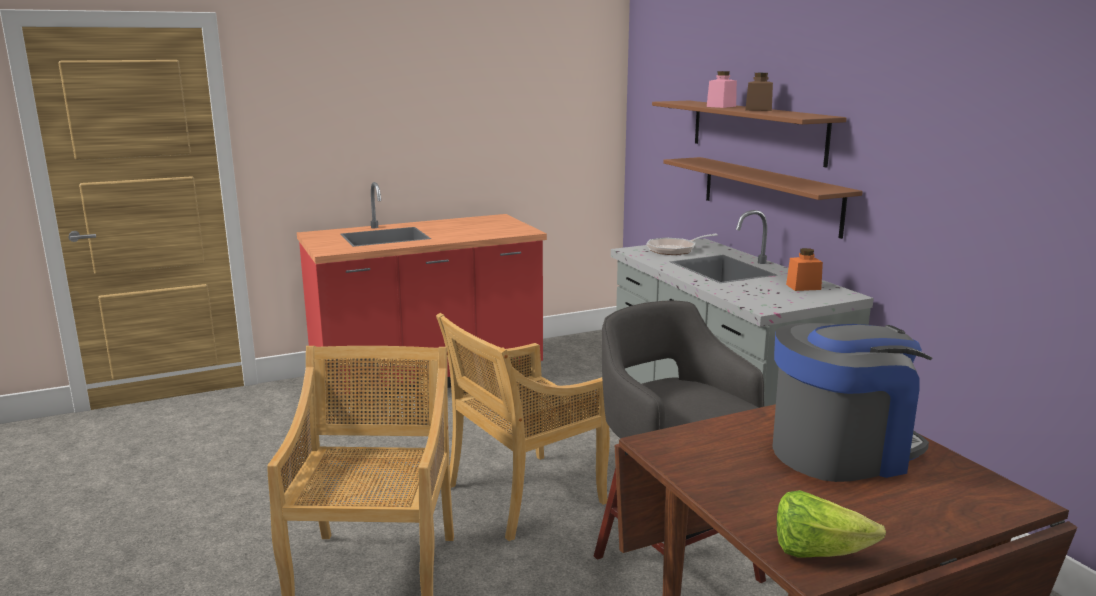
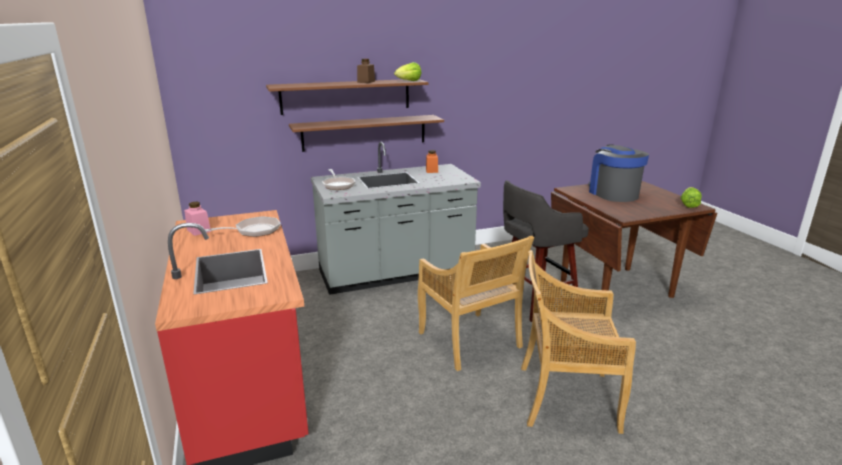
camera: 85 degrees left, 5 degrees up
pink jar [707,71,737,108] -> pink jar moved to [184,202,211,236]
none -> frying pan [205,216,281,237]
none -> lettuce [394,62,421,81]

